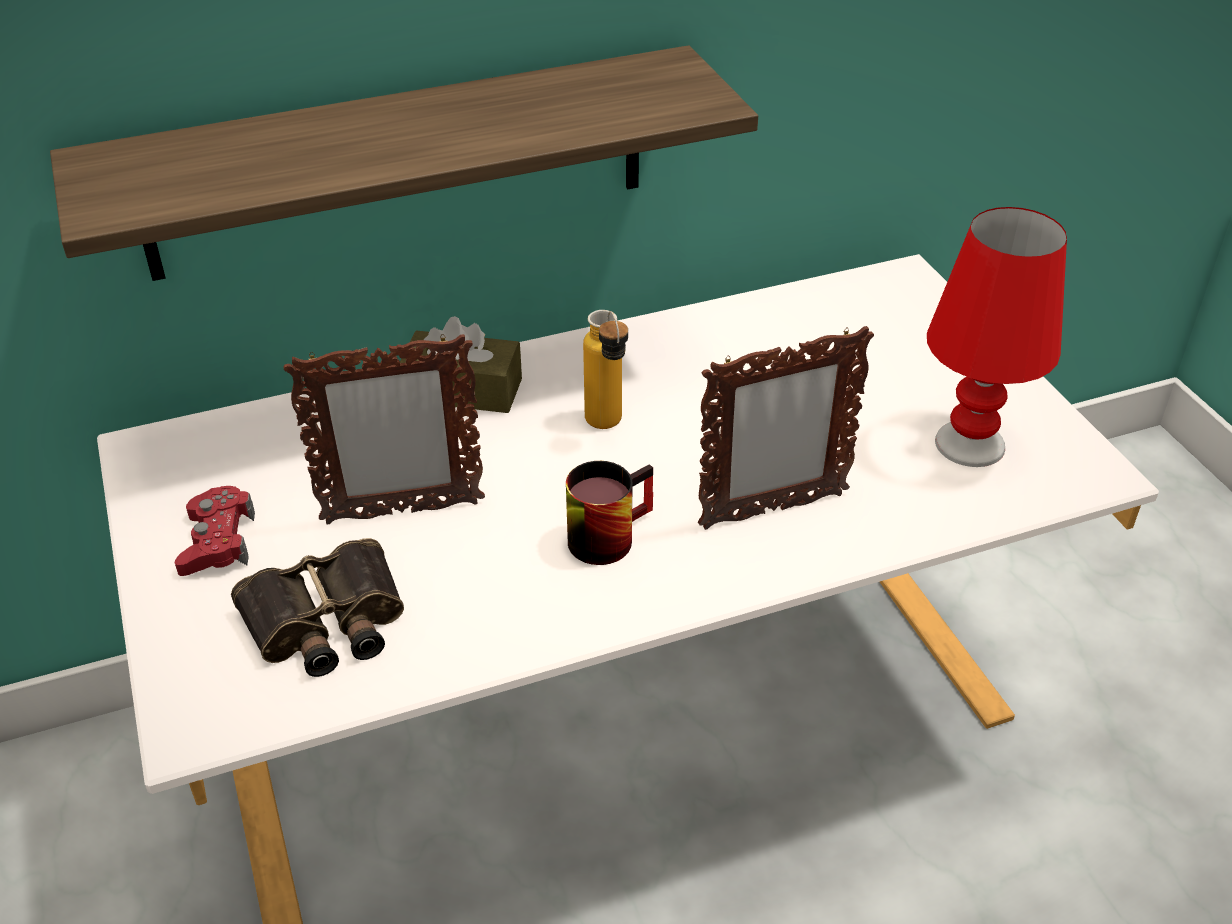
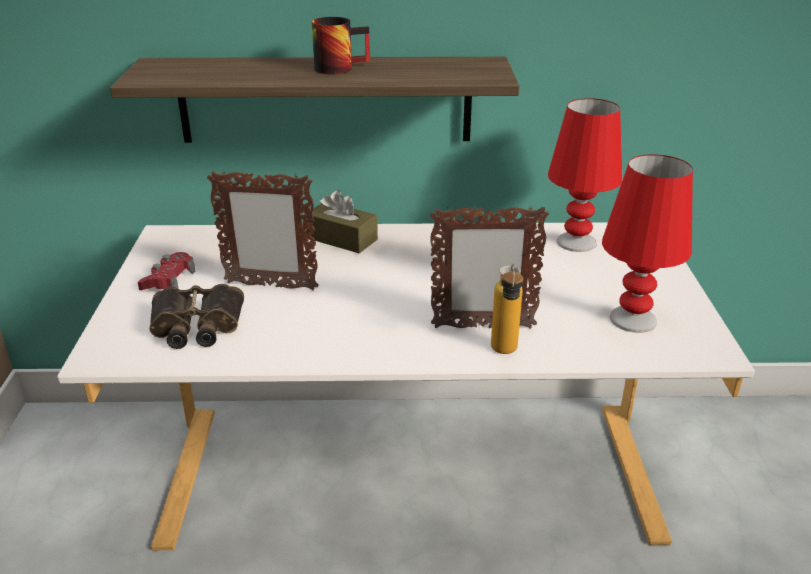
camera: 20 degrees right, 10 degrees down
mug [566,461,653,565] -> mug moved to [312,17,370,74]
bottle [583,310,628,429] -> bottle moved to [491,264,523,354]
none -> red table lamp [548,98,622,252]

